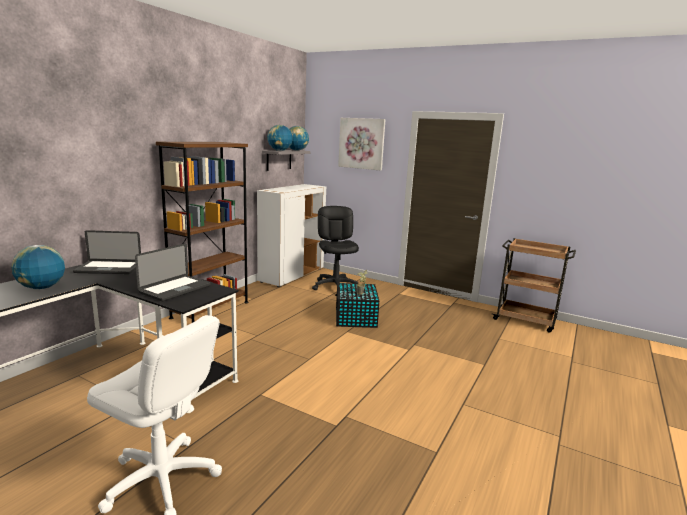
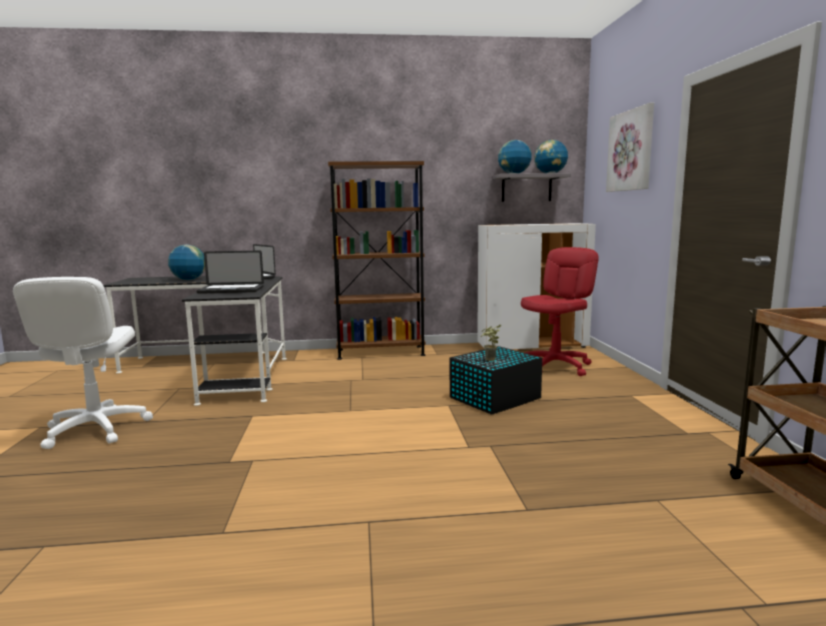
camera: 55 degrees right, 5 degrees down
black office chair [312,206,359,290] -> red office chair [521,247,599,376]

